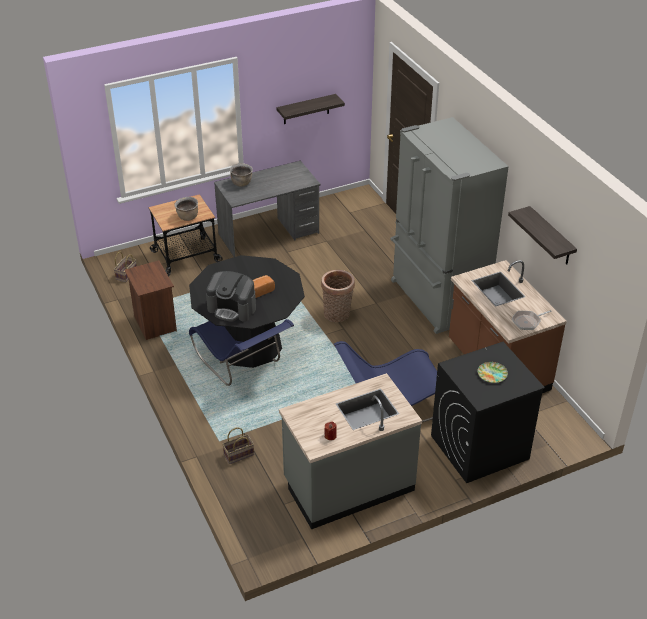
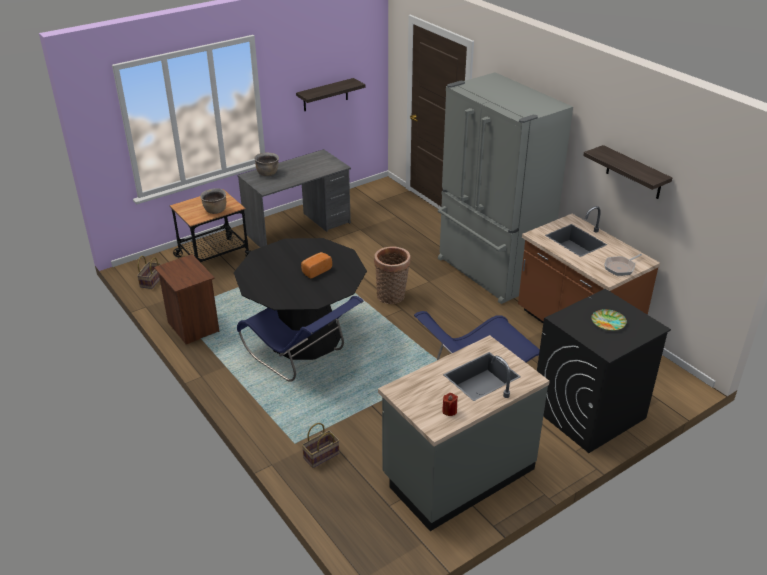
camera: 10 degrees left, 5 degrees down
coffee machine [206,271,256,322] -> none

